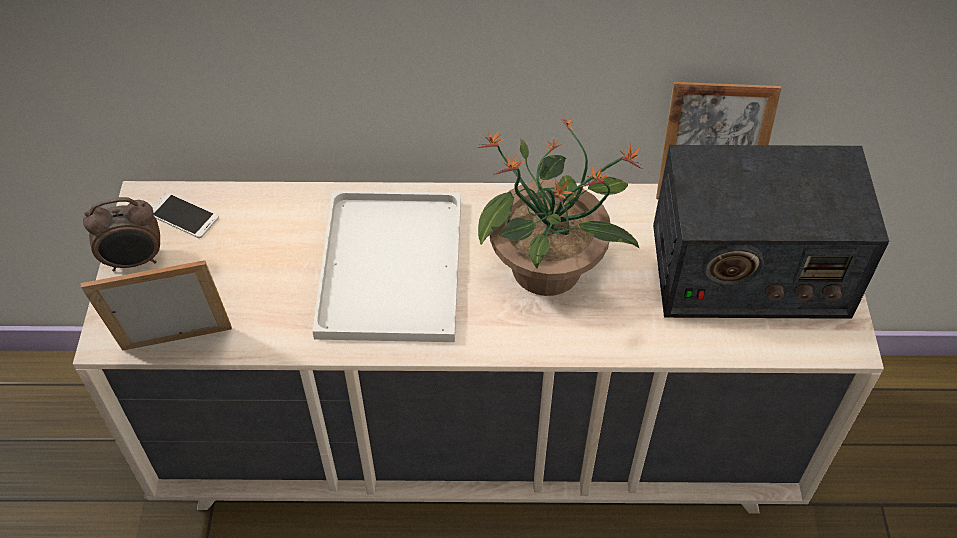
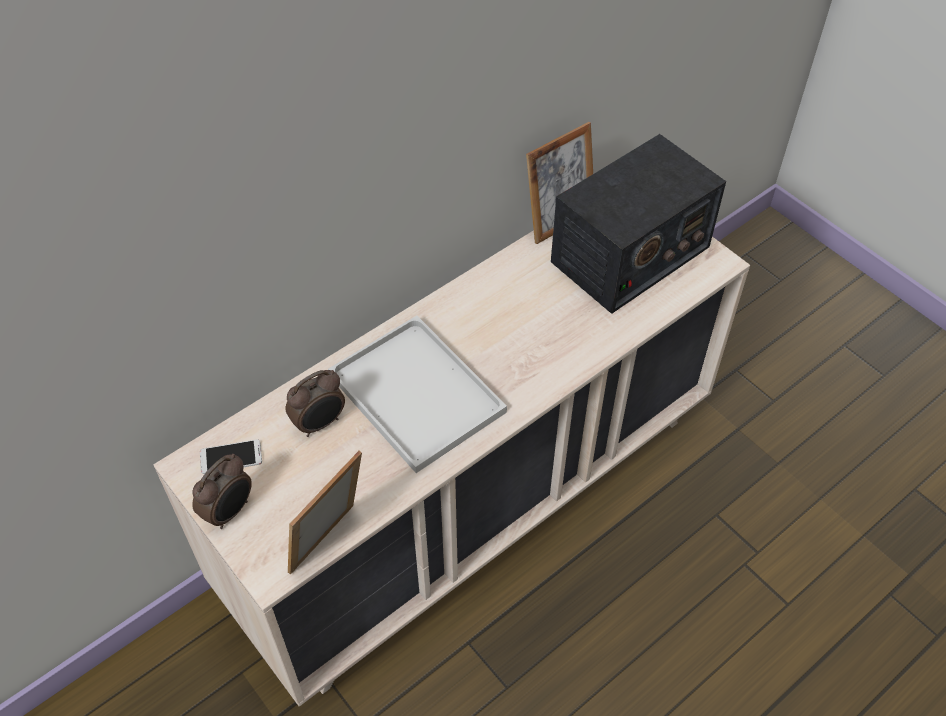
camera: 40 degrees left, 0 degrees up
potted plant [476,117,643,296] -> none
none -> alarm clock [285,370,345,437]

